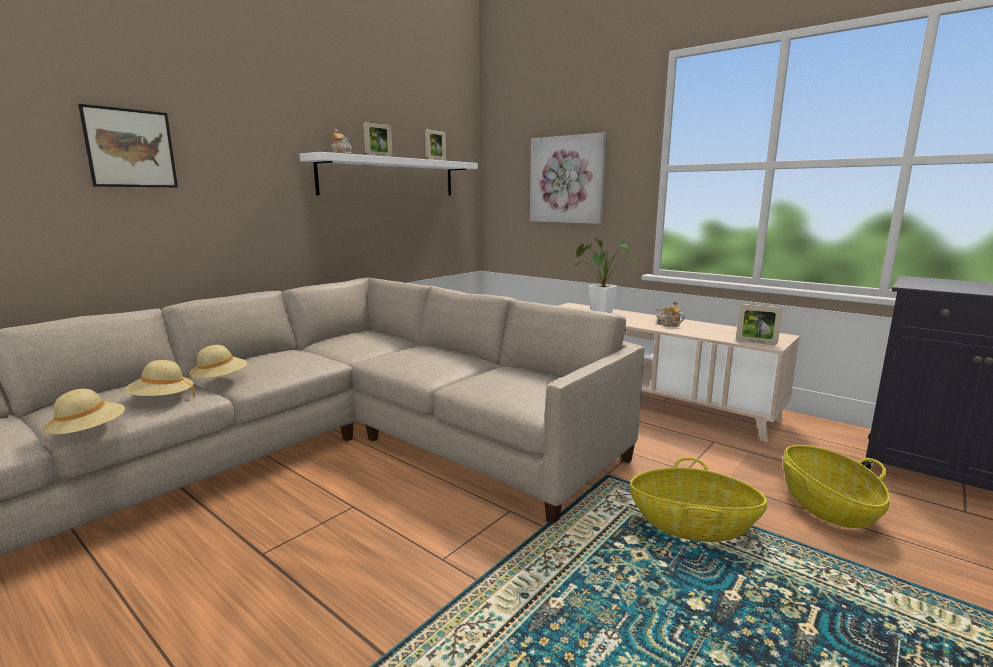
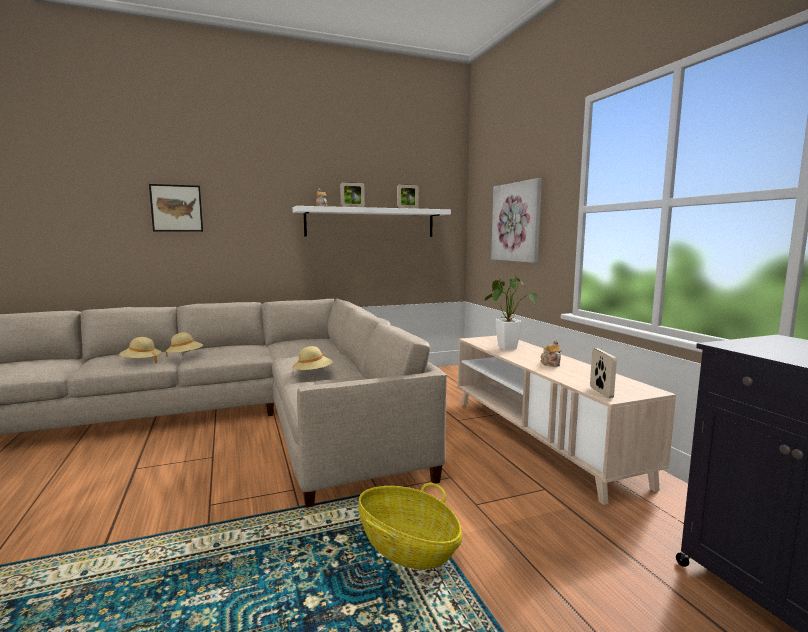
camera: 30 degrees right, 5 degrees down
beige hat [43,389,125,441] -> beige hat moved to [293,346,333,370]
picture frame [736,304,782,345] -> picture frame turned 150 degrees counterclockwise [590,348,617,398]
basket [783,445,890,528] -> none

